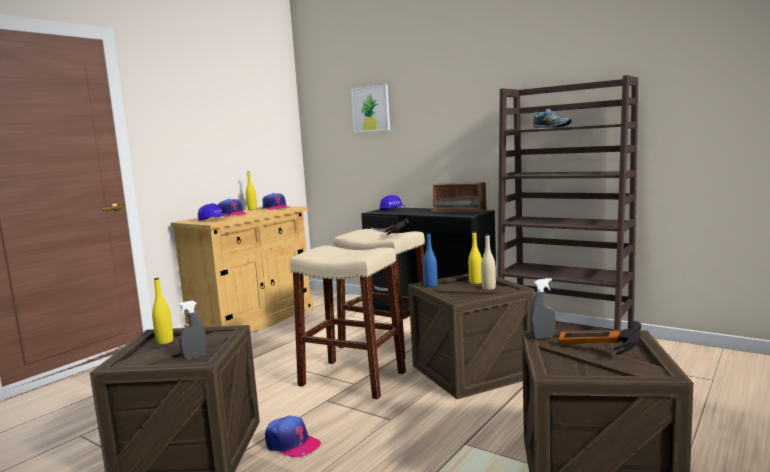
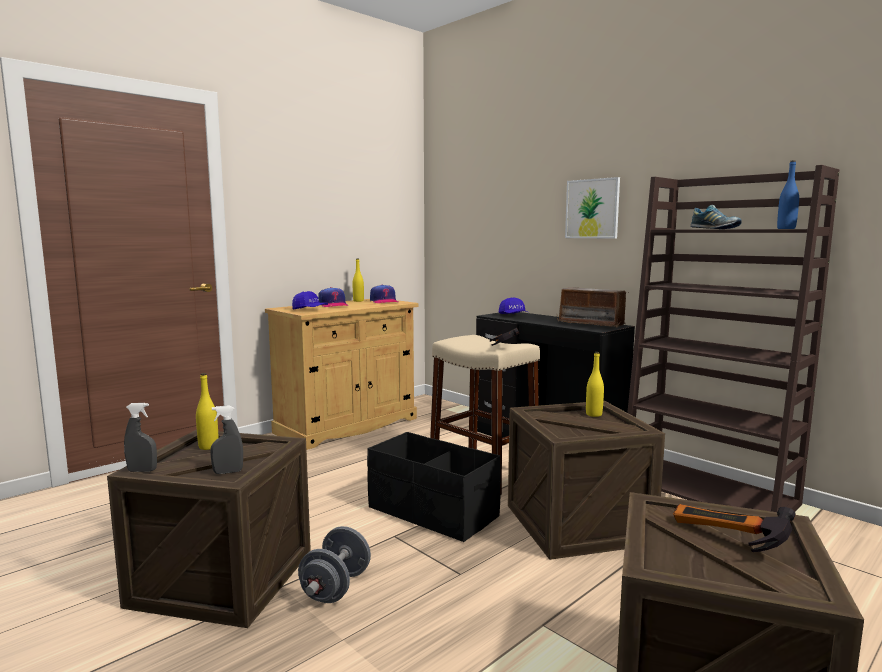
camera: 10 degrees right, 0 degrees up
cap [265,416,321,457] -> grey dumbbell [298,526,371,603]
beige stool [290,245,406,399] -> black storage box [367,432,501,542]
picture [351,85,390,133] -> picture moved to [565,177,620,239]
blue bottle [423,233,438,287] -> blue bottle moved to [777,160,799,229]
beige bottle [481,234,496,290] -> none
grey spray bottle [530,278,556,339] -> grey spray bottle moved to [124,403,157,472]

